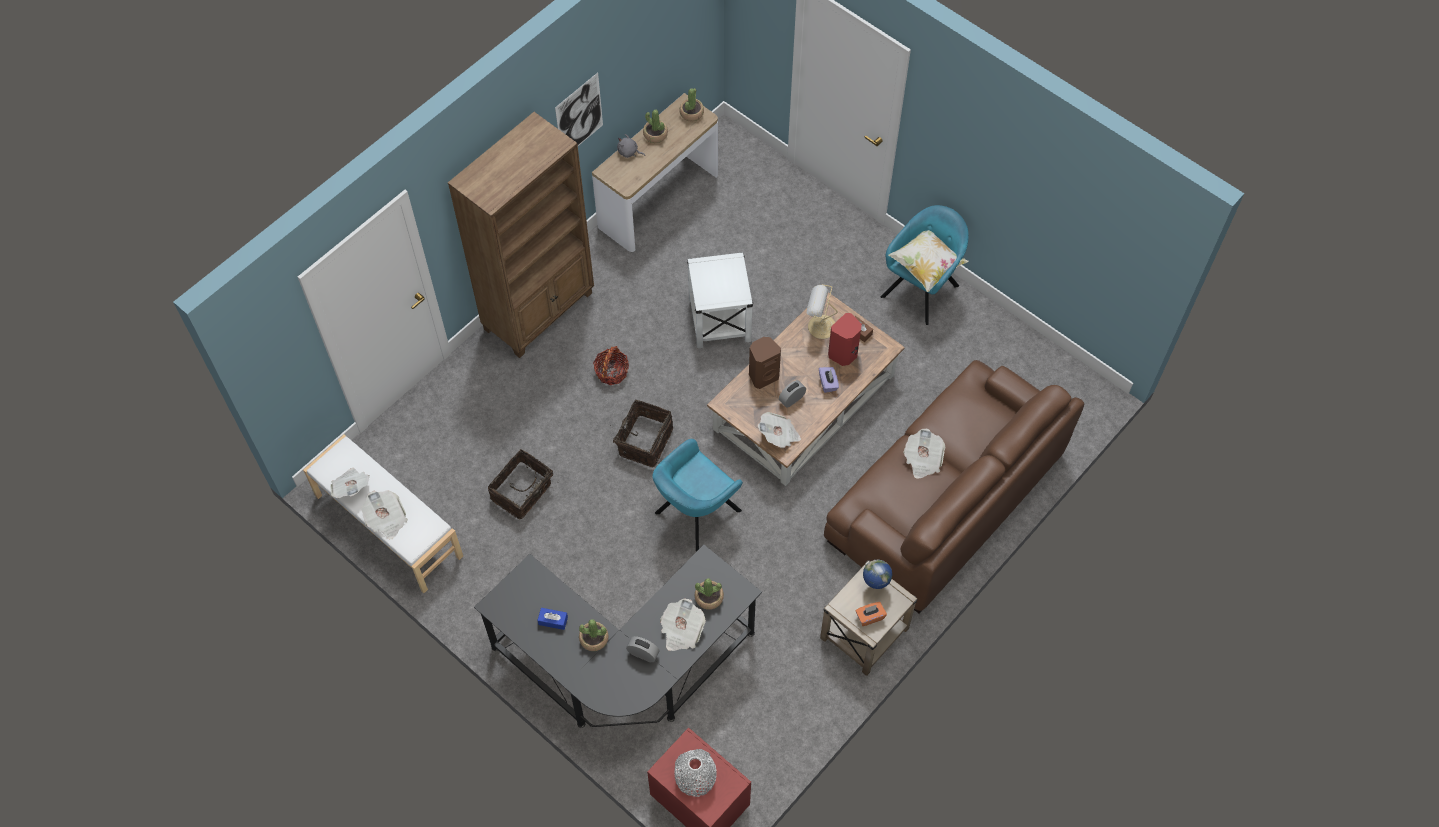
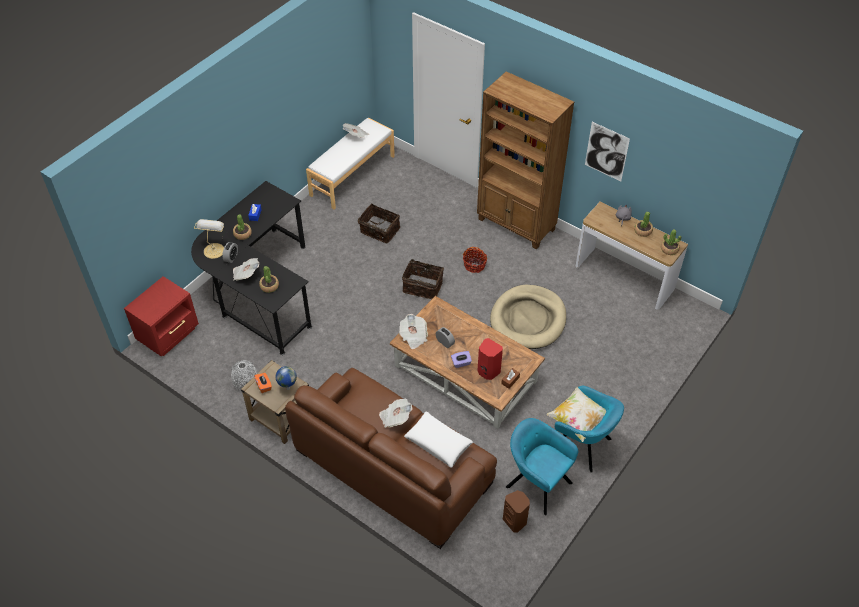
camera: 85 degrees right, 10 degrees down
newspaper [361,490,408,539] -> none
turquoise armchair [652,439,743,551] -> turquoise armchair moved to [506,418,578,516]
grey vase [674,749,717,797] -> grey vase moved to [231,360,257,392]
white side table [687,252,753,348] -> beige dog bed [490,285,566,349]
brown speaker [749,337,781,389] -> brown speaker moved to [503,490,530,533]
table lamp [807,284,838,339] -> table lamp moved to [194,219,224,259]
none -> white pillow [404,412,473,468]

